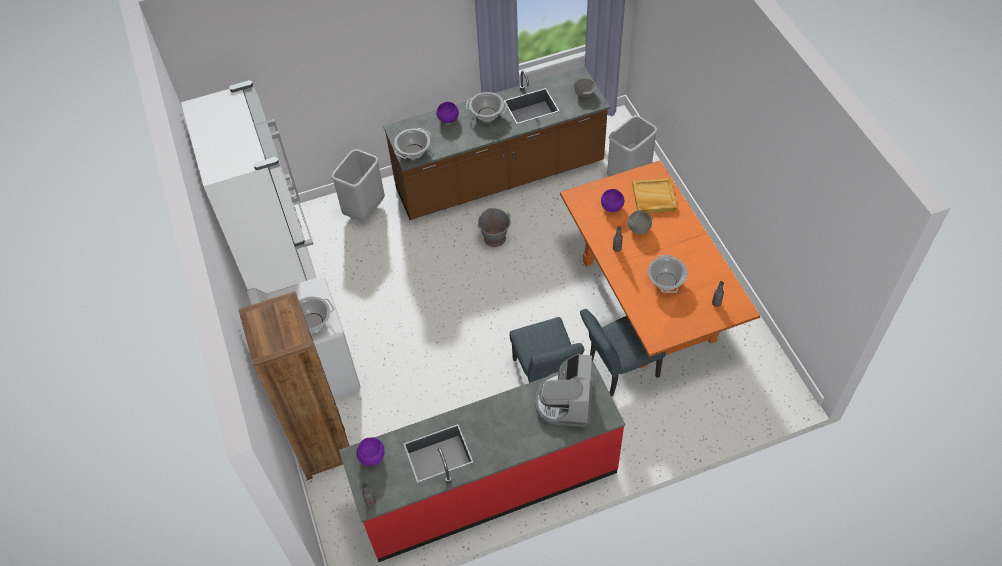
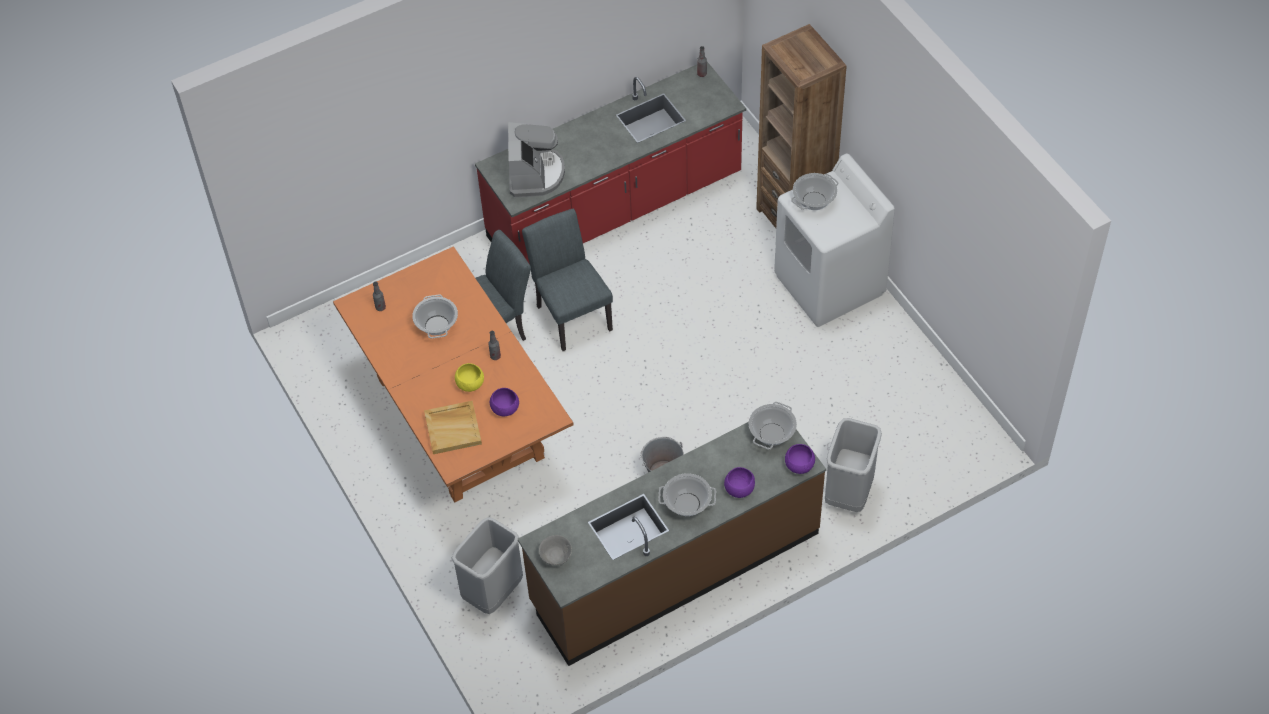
camera: 170 degrees right, 0 degrees up
white fridge [181,80,317,294] -> none
purple bowl [356,437,385,466] -> purple bowl moved to [785,444,815,474]
grey bowl [628,211,652,234] -> yellow bowl [455,363,484,392]

